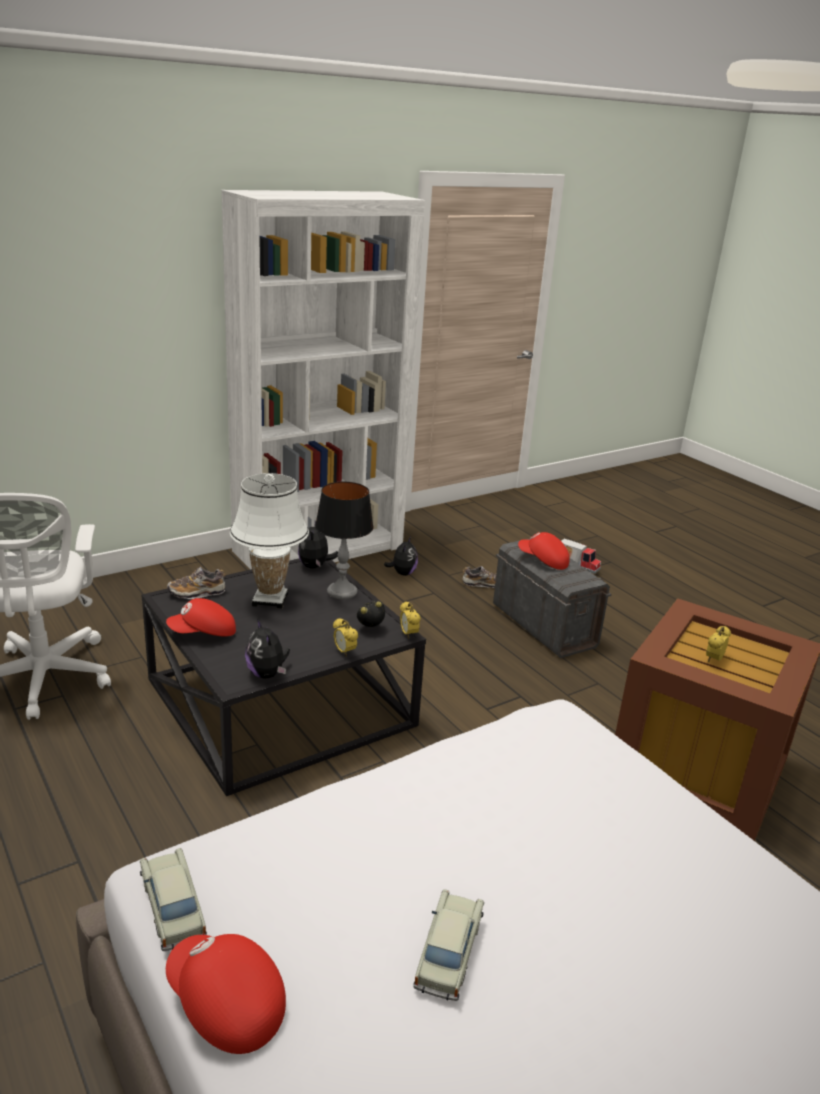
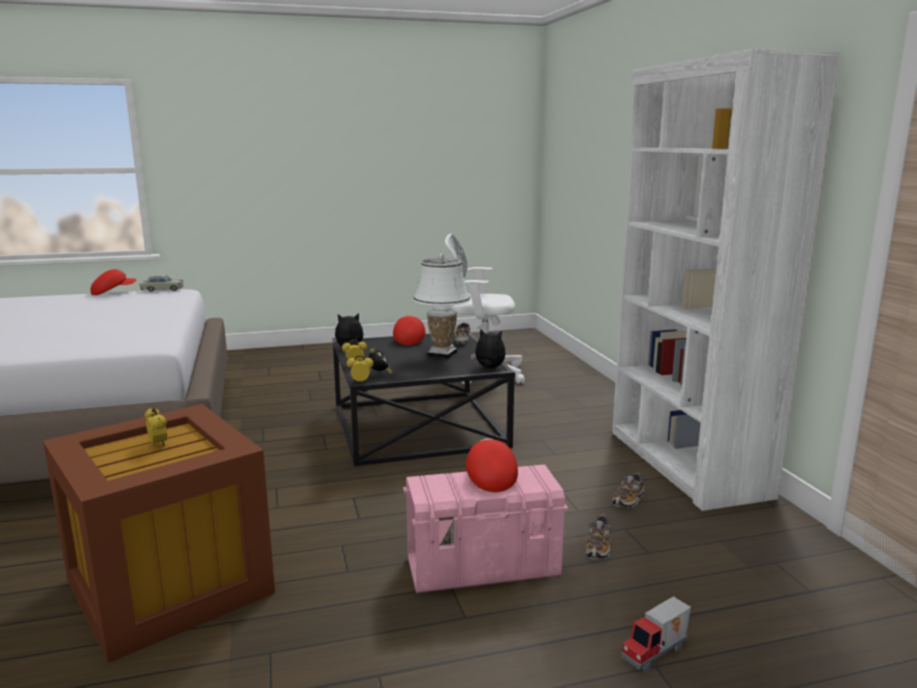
camera: 110 degrees right, 10 degrees down
table lamp [315,482,373,599] -> none
plush toy [384,536,418,576] -> shoe [612,472,644,508]
beige toy car [413,889,484,1001] -> none
grey storage box [493,539,612,658] -> pink storage box [403,464,568,593]
red cap [518,532,570,570] -> red cap turned 60 degrees counterclockwise [466,438,518,492]

